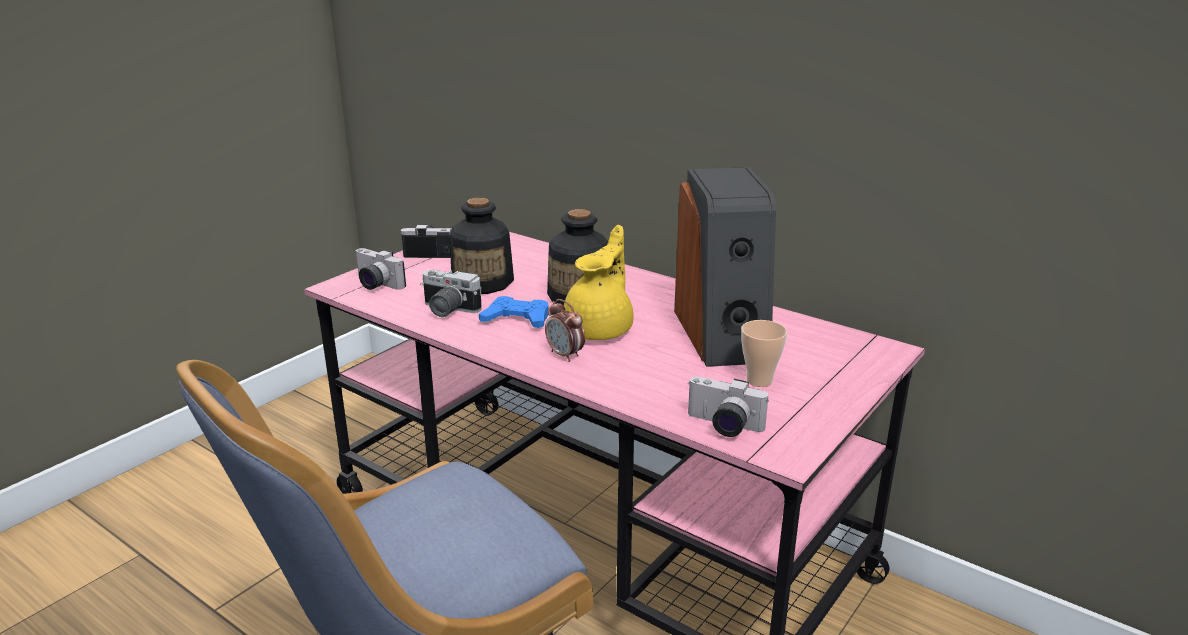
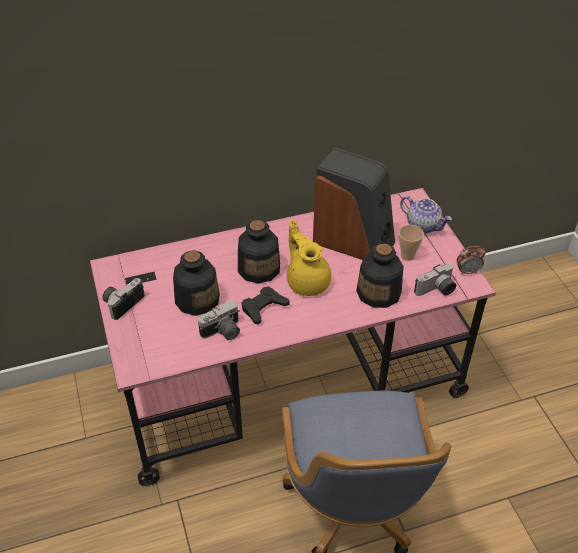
camera: 55 degrees left, 20 degrees up
camera [356,248,406,290] -> none
blue game controller [479,296,548,328] -> black game controller [242,286,289,325]
alarm clock [545,299,585,362] -> alarm clock moved to [457,246,485,275]
none -> bottle [356,244,403,308]
none -> teapot [400,196,452,234]

